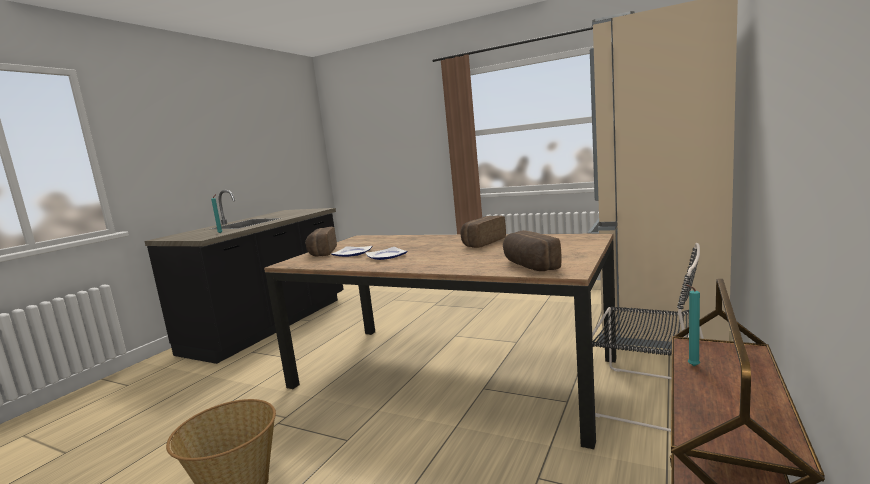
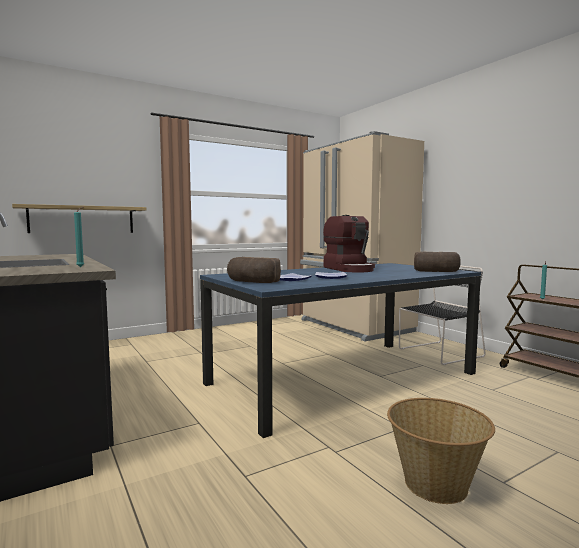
camera: 60 degrees left, 5 degrees down
brown dining table [264,233,616,449] -> blue dining table [200,263,481,438]
bread [460,216,506,248] -> coffee machine [323,215,375,272]
none -> shelf [12,204,146,233]

